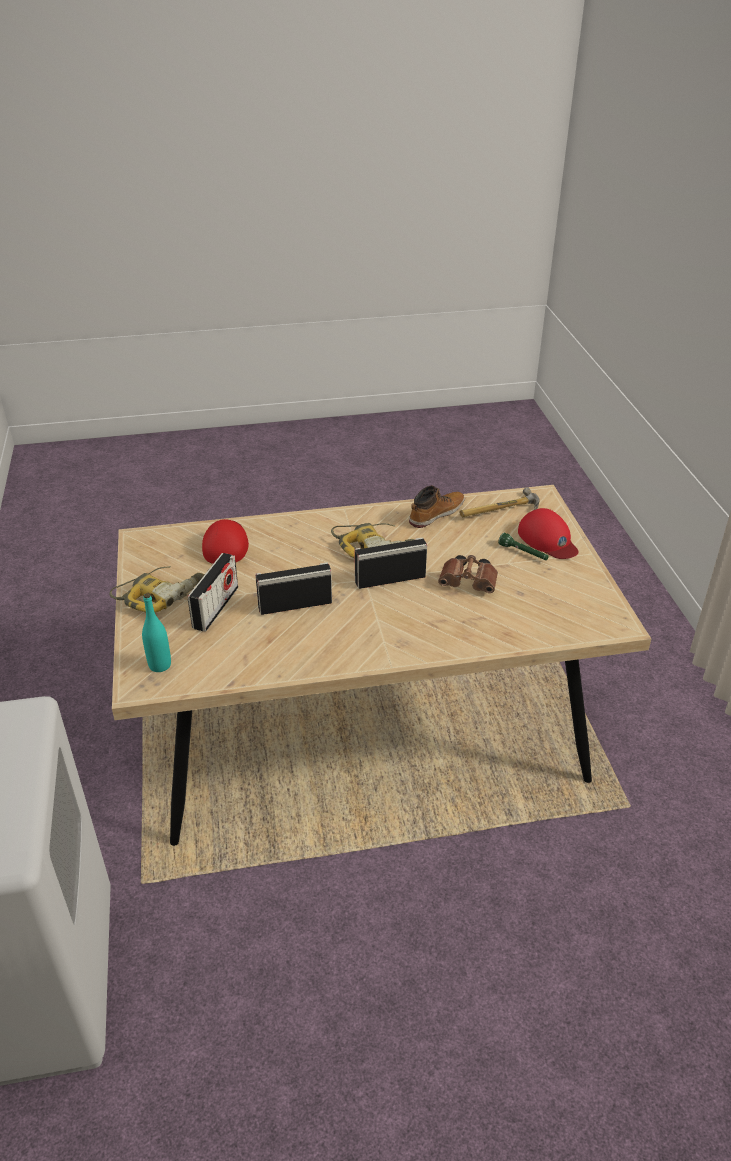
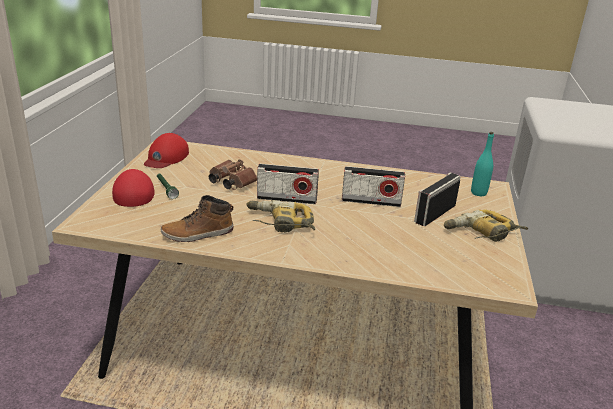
camera: 160 degrees left, 10 degrees down
red cap [202,519,249,564] -> red cap moved to [144,133,189,168]
hammer [460,487,540,517] -> none

